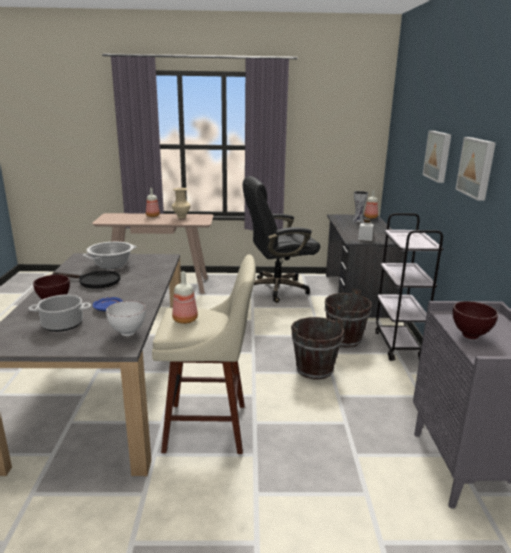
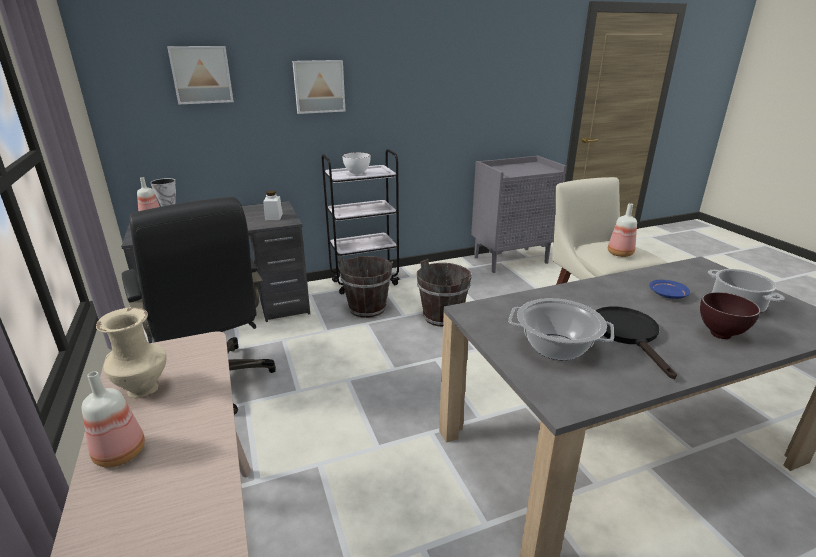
camera: 110 degrees left, 5 degrees up
white bowl [106,301,146,336] -> white bowl moved to [343,152,370,176]
brown bowl [453,301,498,339] -> none
picture [455,137,496,201] -> picture moved to [167,46,234,105]

